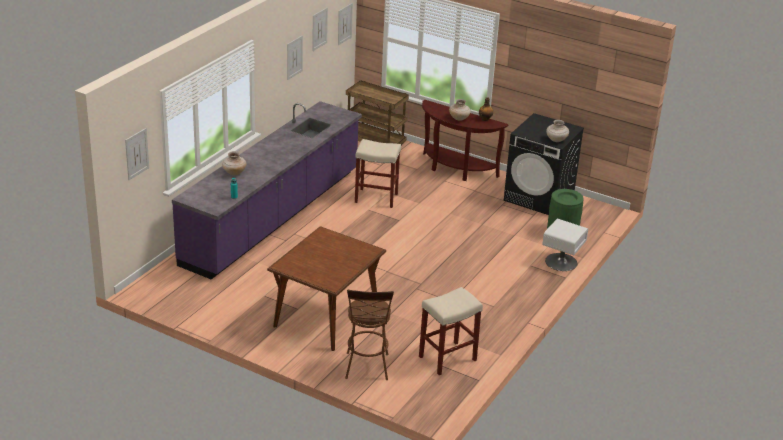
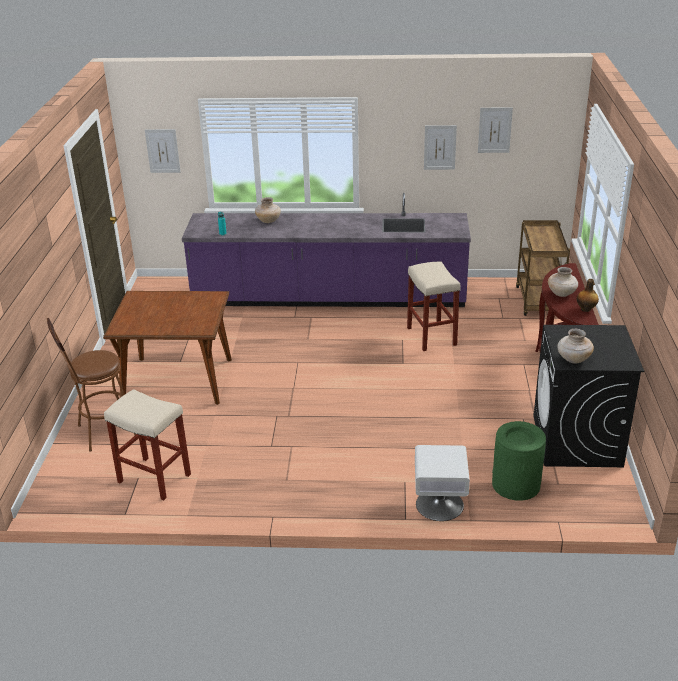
camera: 65 degrees right, 0 degrees up
picture [338,3,353,45] -> none

